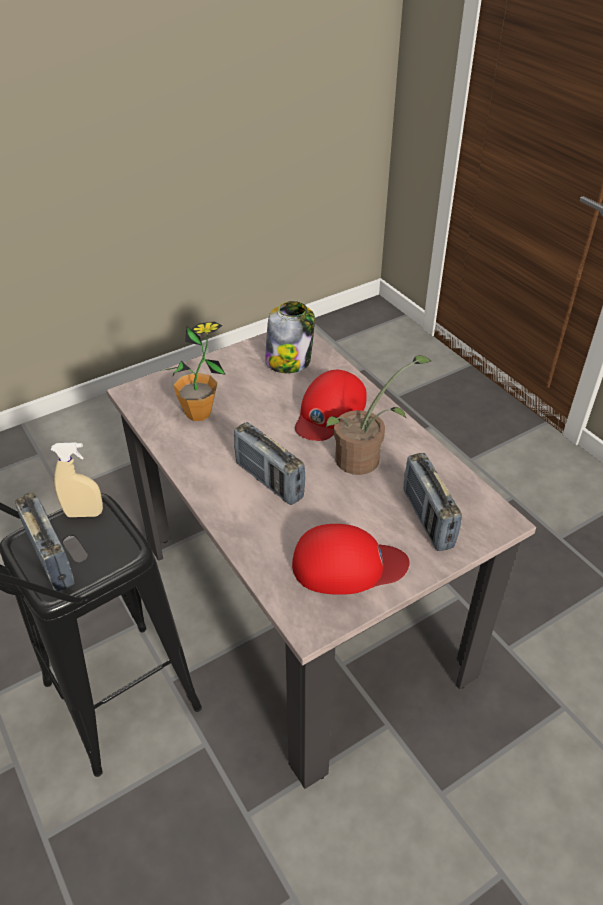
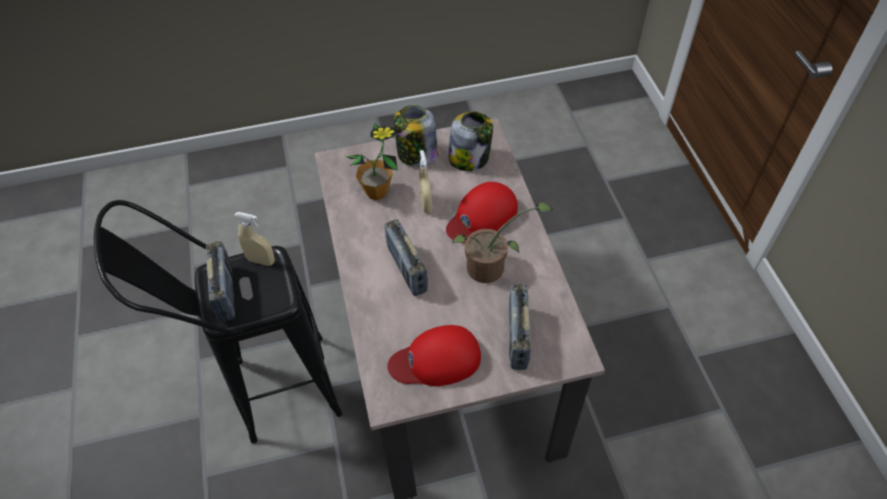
camera: 20 degrees right, 10 degrees up
red cap [292,524,410,595] -> red cap turned 150 degrees clockwise [387,325,481,386]
none -> jar [394,105,438,167]
none -> beige spray bottle [419,150,432,214]

